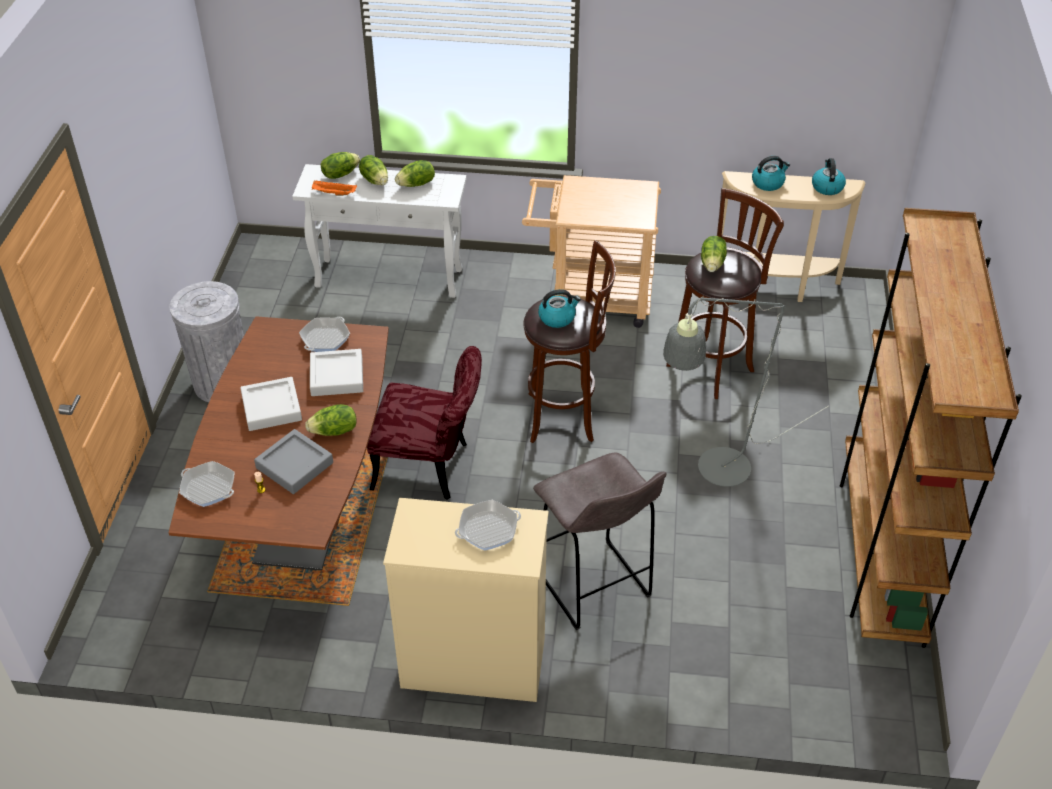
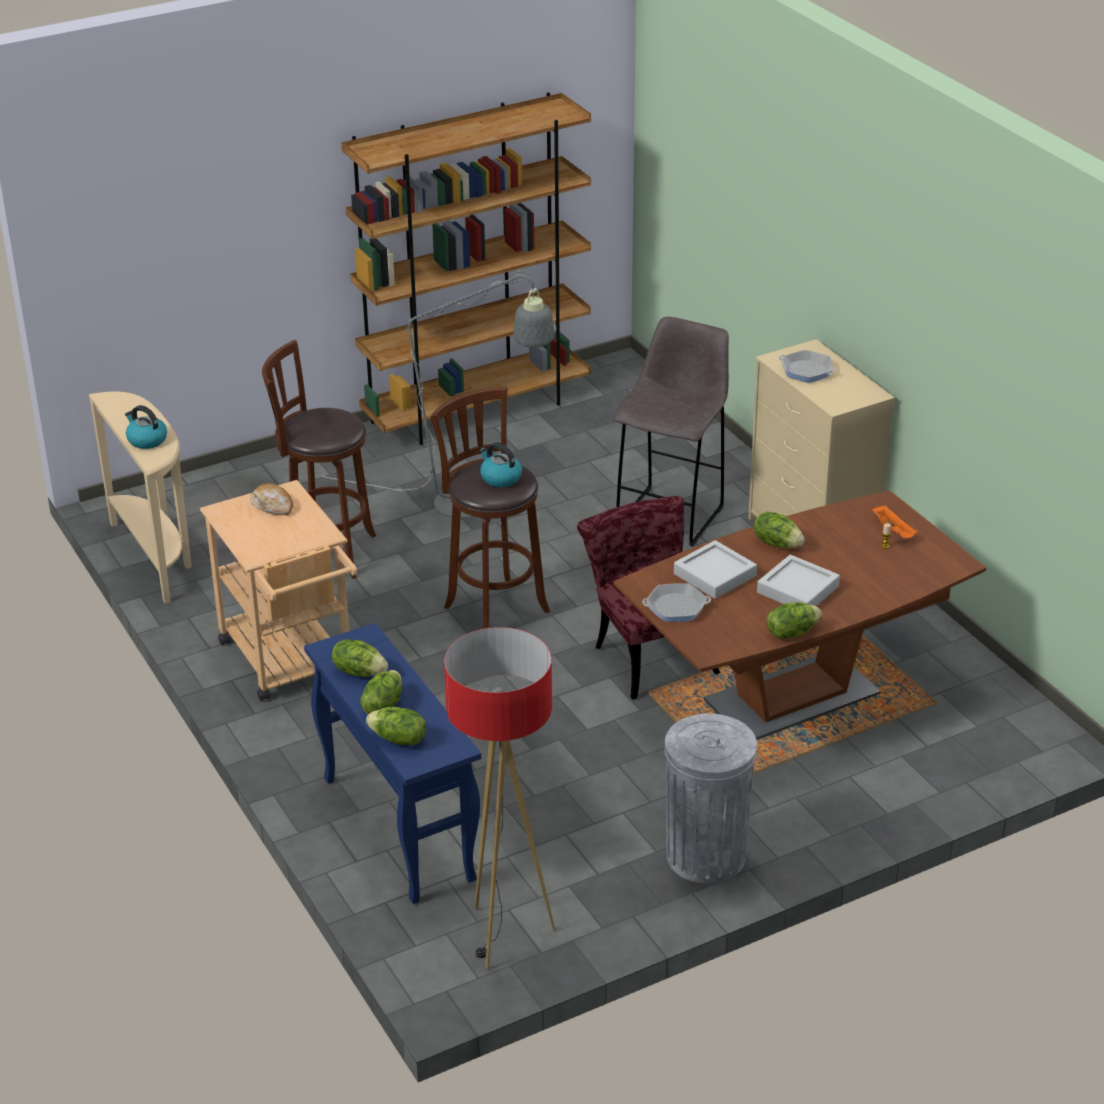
camera: 125 degrees left, 10 degrees down
frying pan [179,461,234,507] -> none
grey tray [254,429,333,494] -> none
white console table [292,164,467,298] -> blue console table [304,623,481,904]
orange tray [312,180,357,196] -> orange tray moved to [872,505,917,538]
lettuce [701,236,727,272] -> lettuce moved to [766,602,822,639]
kettle [812,158,846,195] -> none
none -> bread [250,483,293,515]
none -> floor lamp [444,627,555,969]

